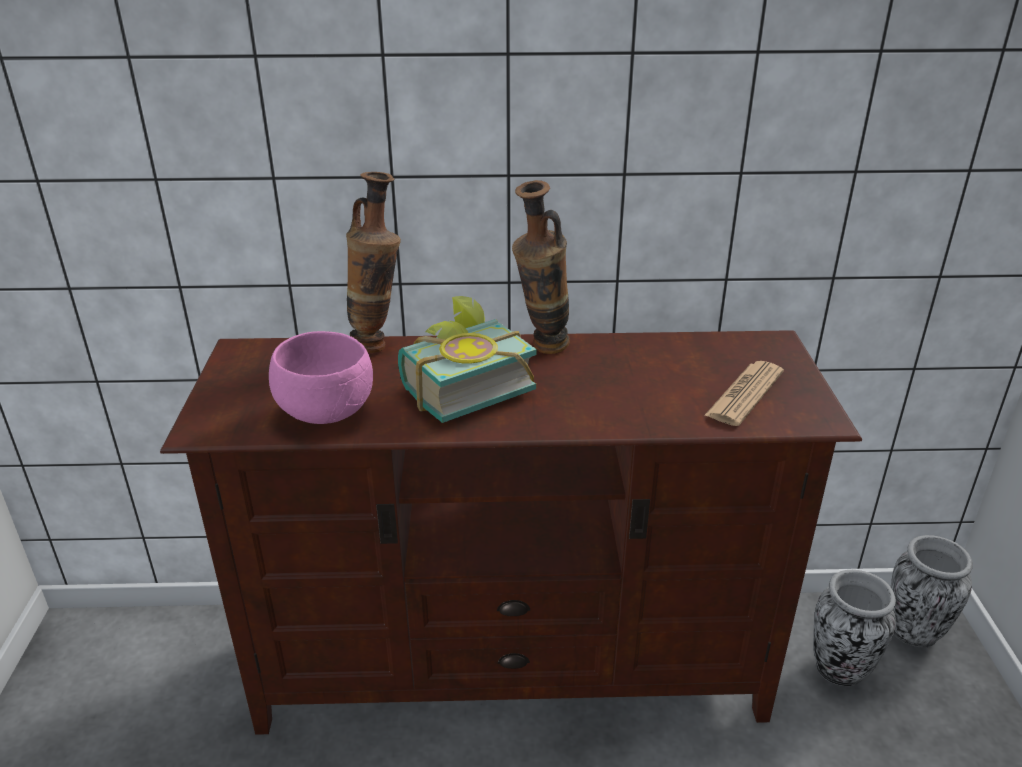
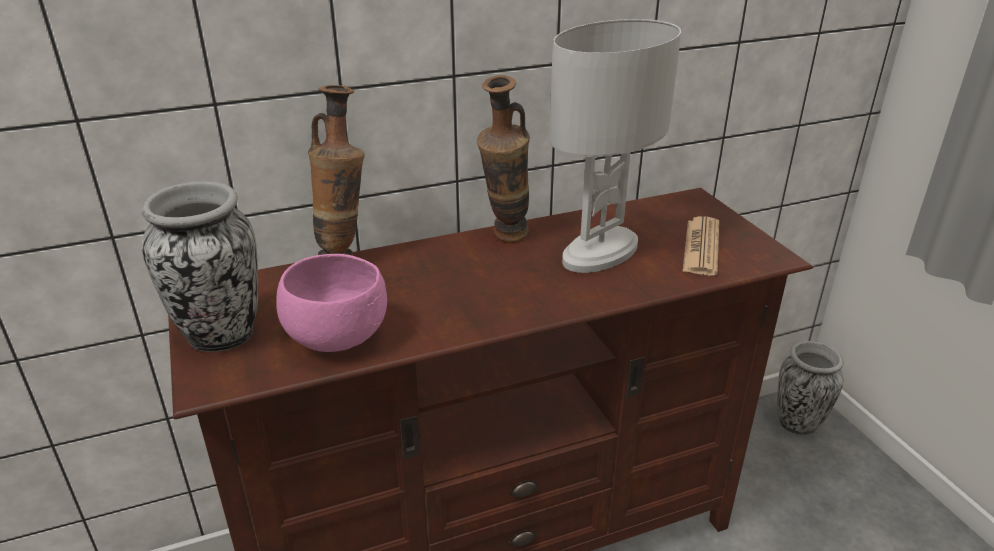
camera: 20 degrees left, 0 degrees up
book [398,296,537,423] -> none
vase [813,570,896,686] -> vase moved to [141,181,258,352]
none -> white table lamp [550,19,681,273]

